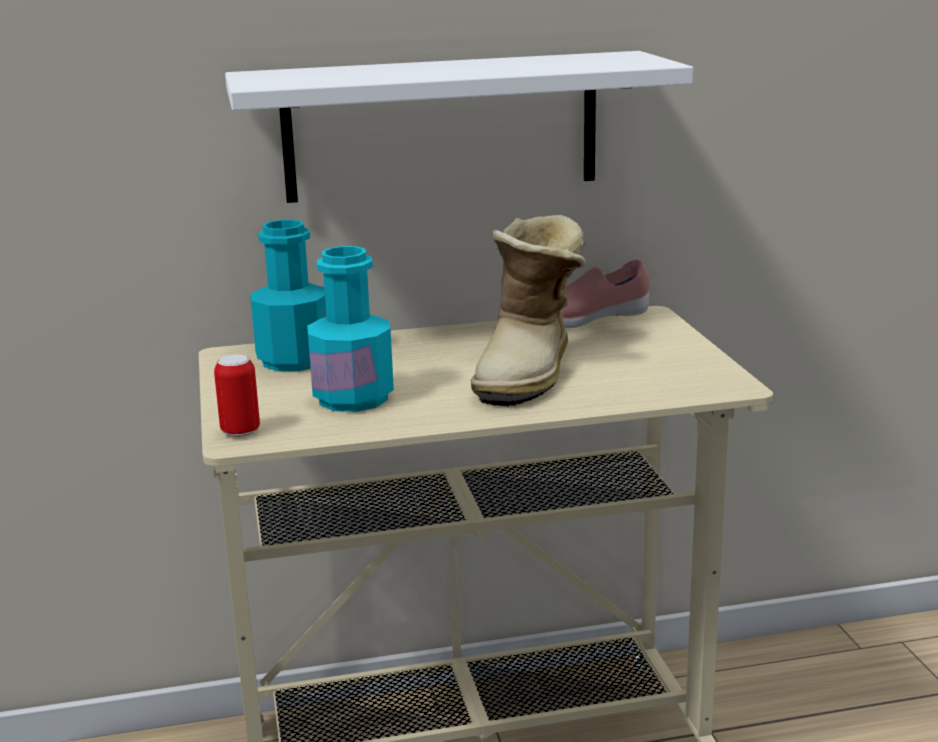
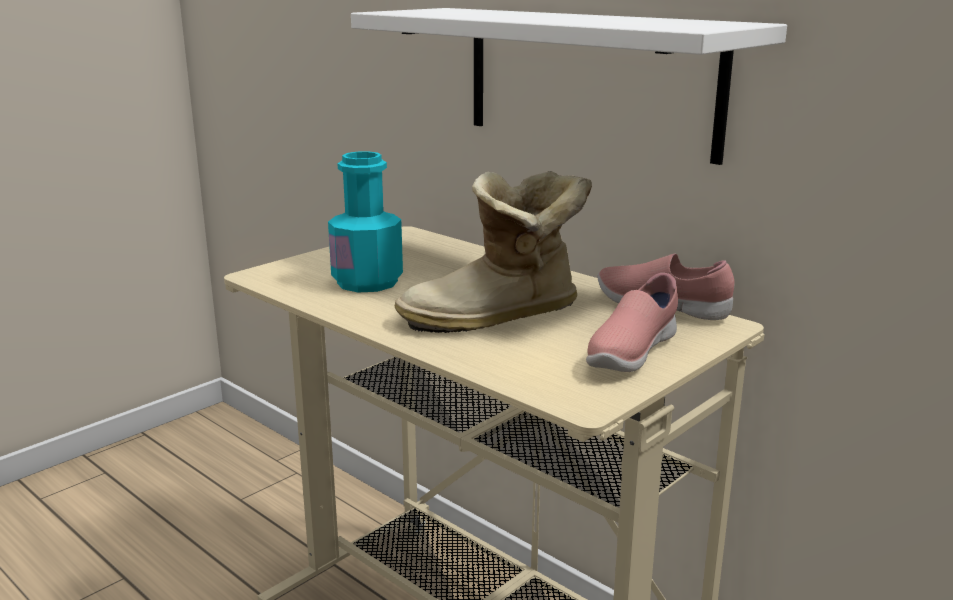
camera: 55 degrees right, 0 degrees up
can [214,354,260,437] -> none
turquoise bottle [250,220,326,371] -> none
none -> pink shoe [586,273,678,372]

